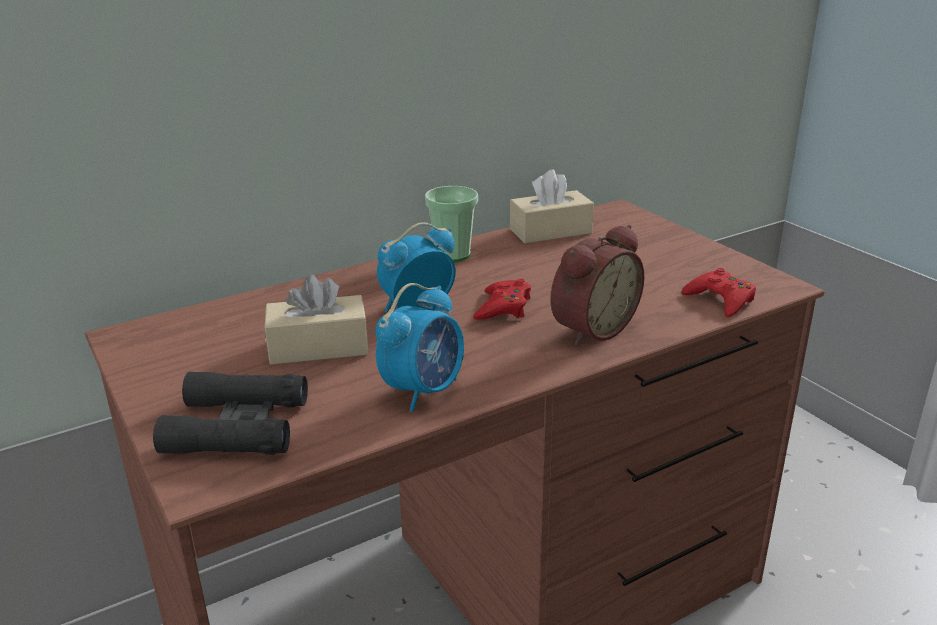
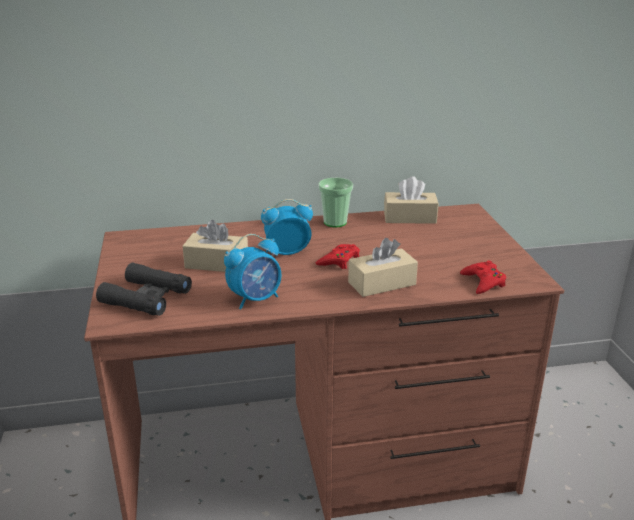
camera: 20 degrees right, 0 degrees up
alarm clock [550,224,644,346] -> beige tissue box [348,238,418,297]

